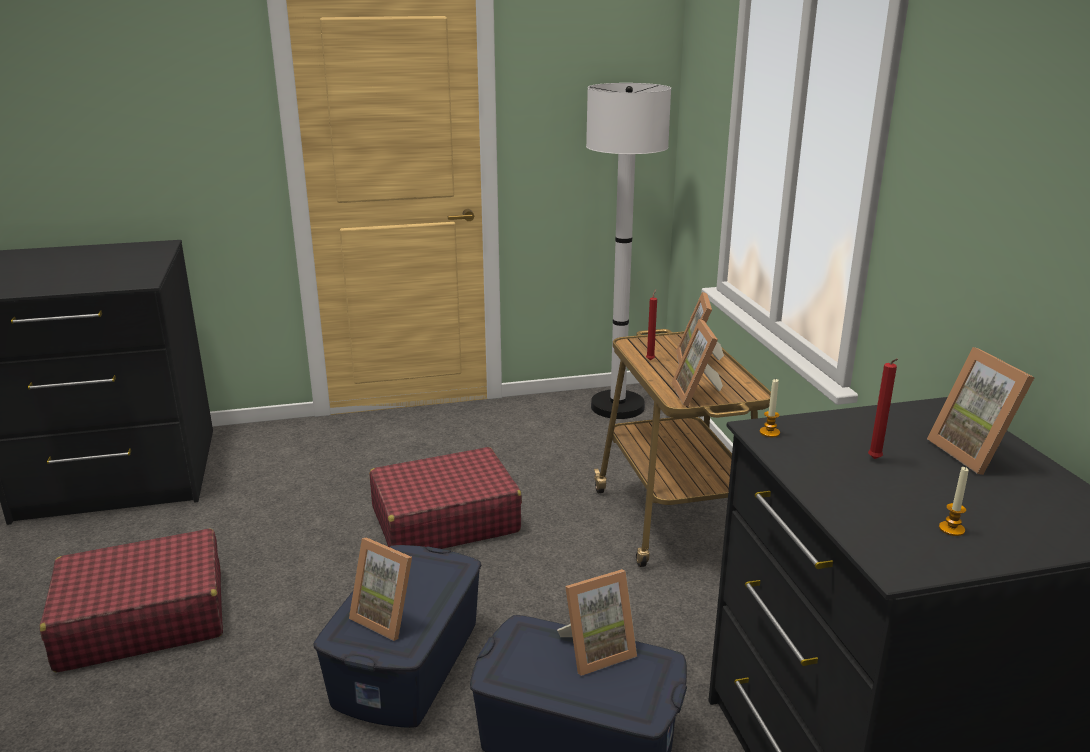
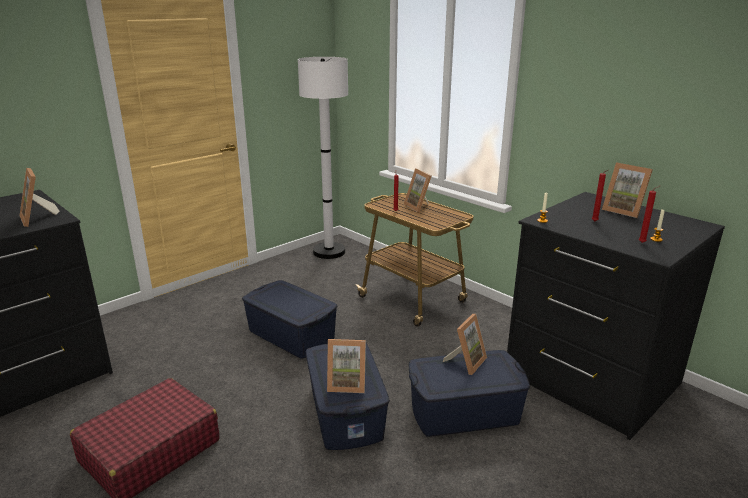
camera: 30 degrees left, 0 degrees up
red suitcase [369,447,522,549] -> blue storage box [242,280,338,359]
picture frame [671,319,723,406] -> picture frame moved to [20,168,59,227]
none -> red candle [639,186,660,243]

